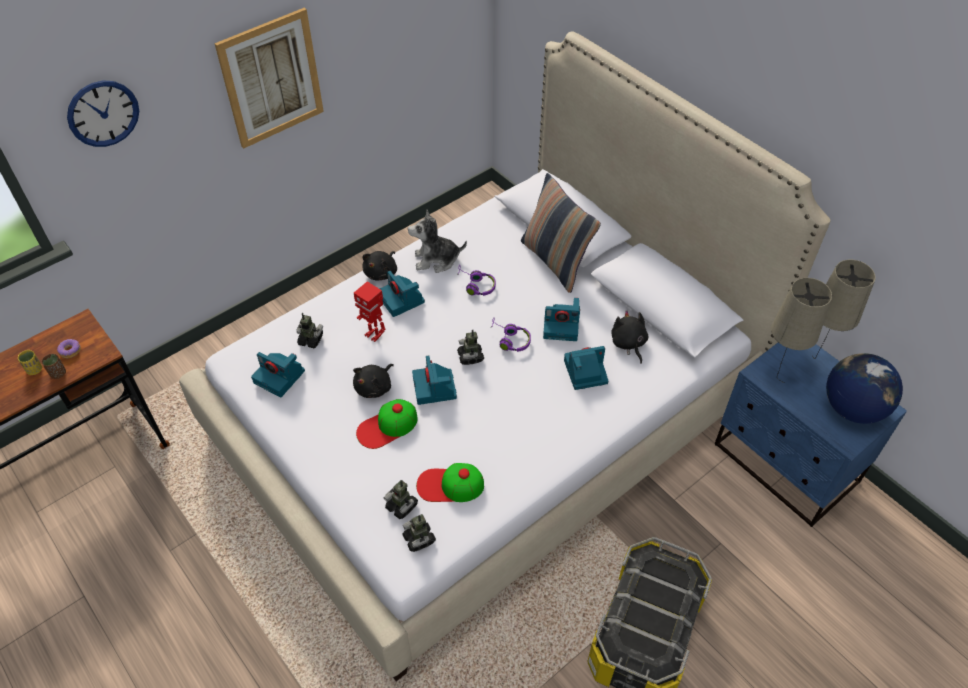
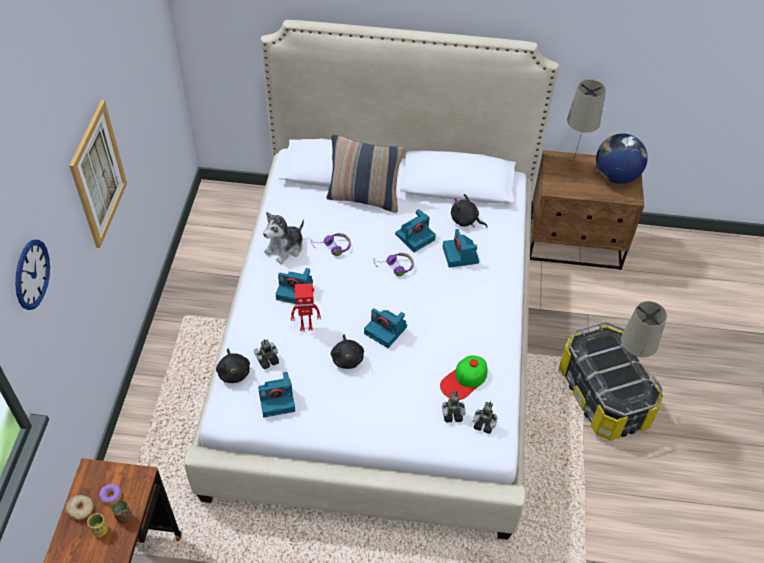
camera: 45 degrees left, 0 degrees up
cap [356,399,418,449] -> none
black plush toy [362,251,397,281] -> black plush toy moved to [216,349,250,383]
toy robot [457,330,484,365] -> none
camera [564,346,608,390] -> camera turned 45 degrees counterclockwise [443,229,479,268]
blue nightstand [715,342,907,527] -> brown nightstand [530,150,644,270]
beige table lamp [771,278,832,383] -> beige table lamp moved to [621,301,667,375]
none -> donut [65,495,93,520]

